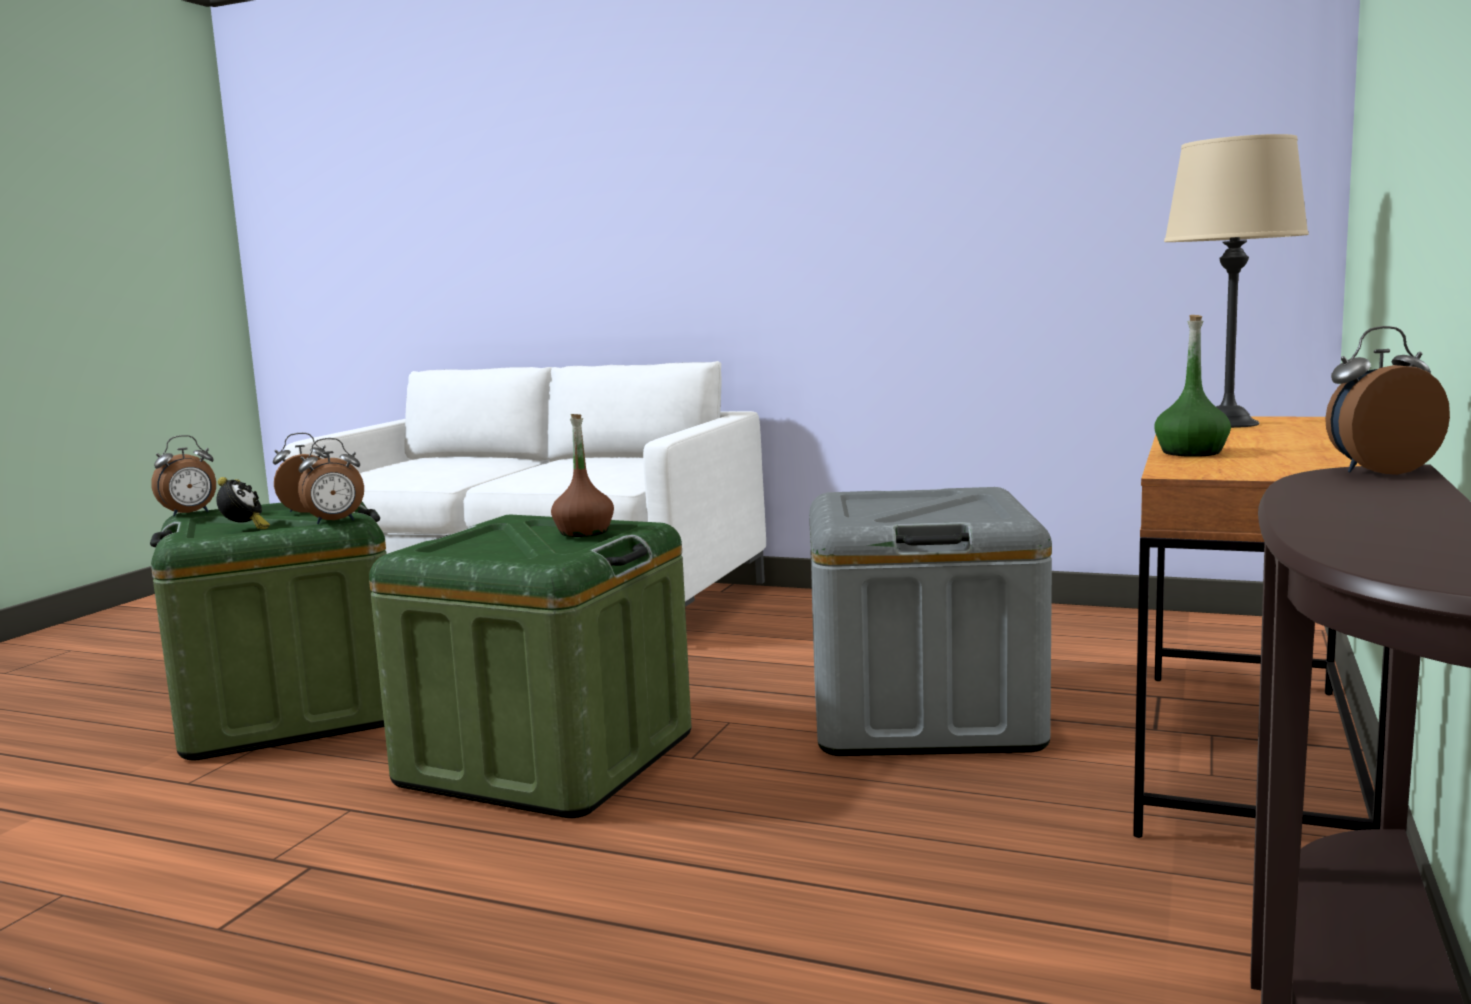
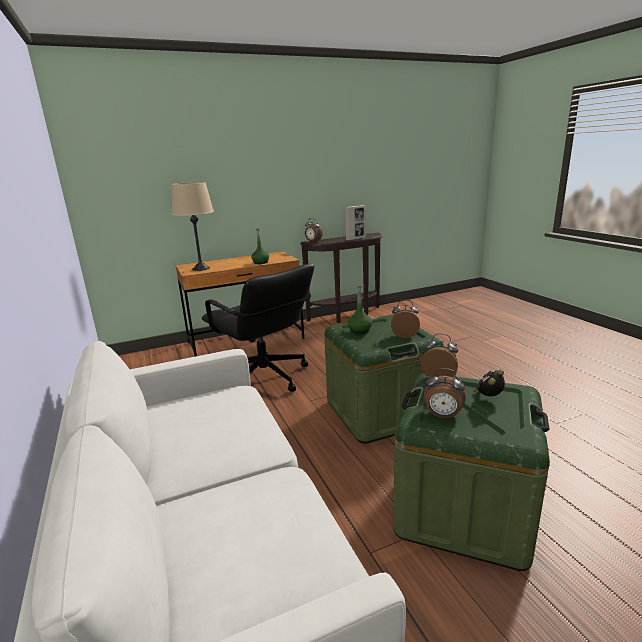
camera: 135 degrees left, 10 degrees up
alarm clock [151,435,216,517] -> alarm clock moved to [391,299,420,338]
brown bottle [551,414,614,537] -> green bottle [347,285,372,334]
grey storage box [809,487,1052,756] -> black office chair [202,264,314,392]
none -> picture frame [345,205,365,241]

